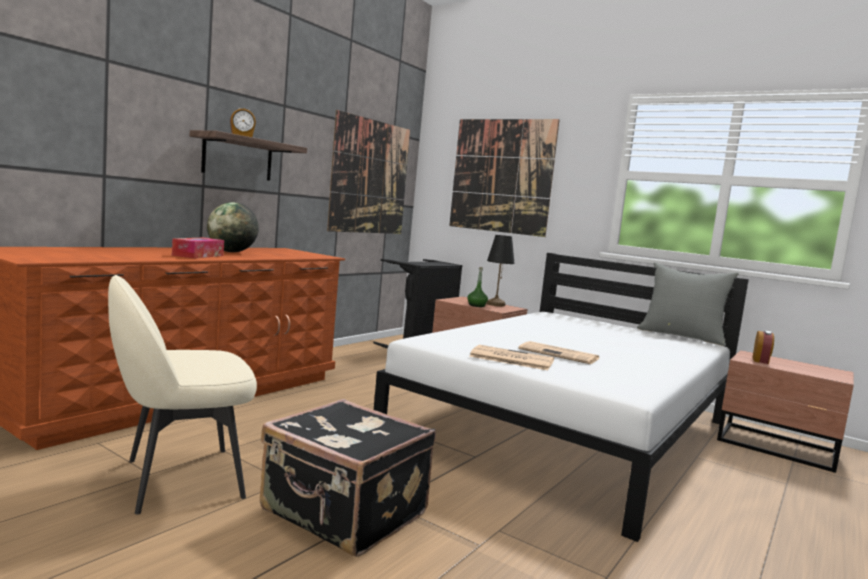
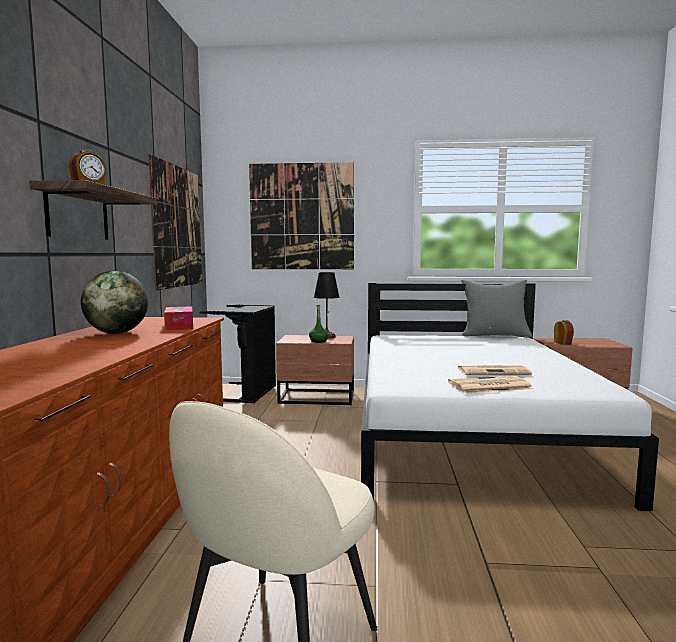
camera: 30 degrees left, 0 degrees up
tissue box [172,238,224,259] -> tissue box moved to [164,306,193,330]
black suitcase [260,399,436,557] -> none

